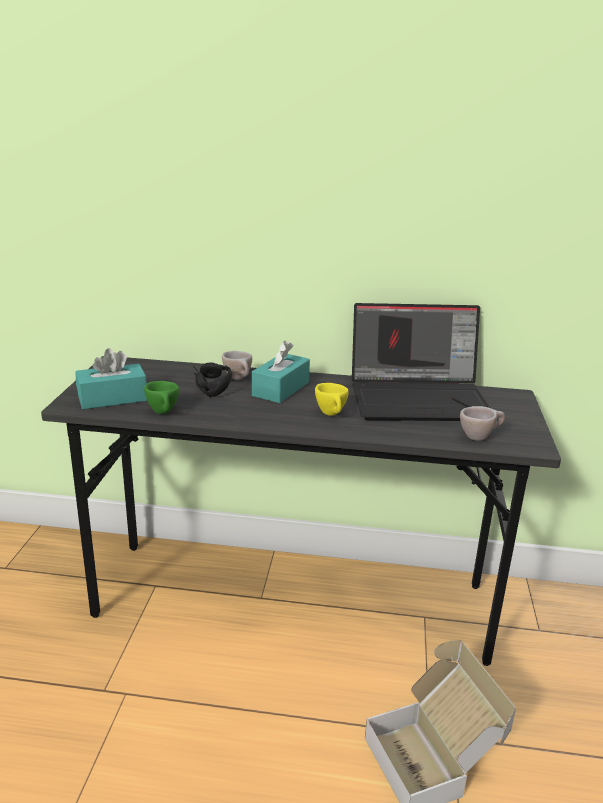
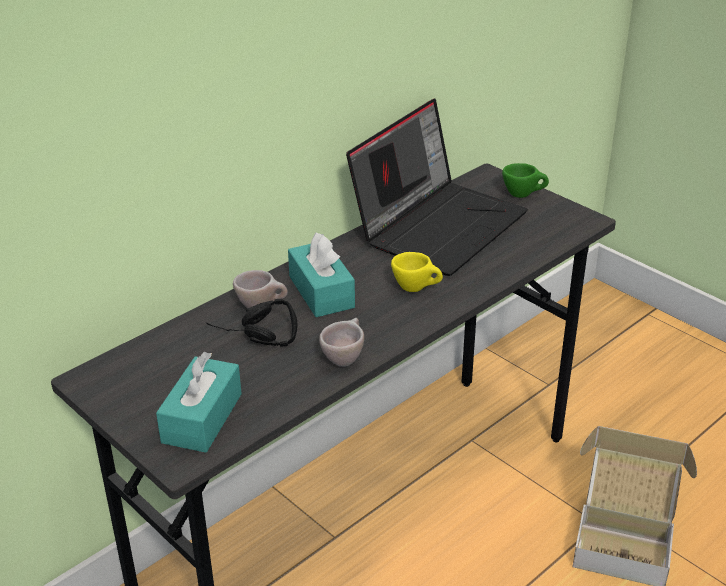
camera: 50 degrees left, 10 degrees up
green cup [144,381,179,414] -> green cup moved to [502,163,549,198]
beige cup [460,406,505,441] -> beige cup moved to [319,318,364,367]

